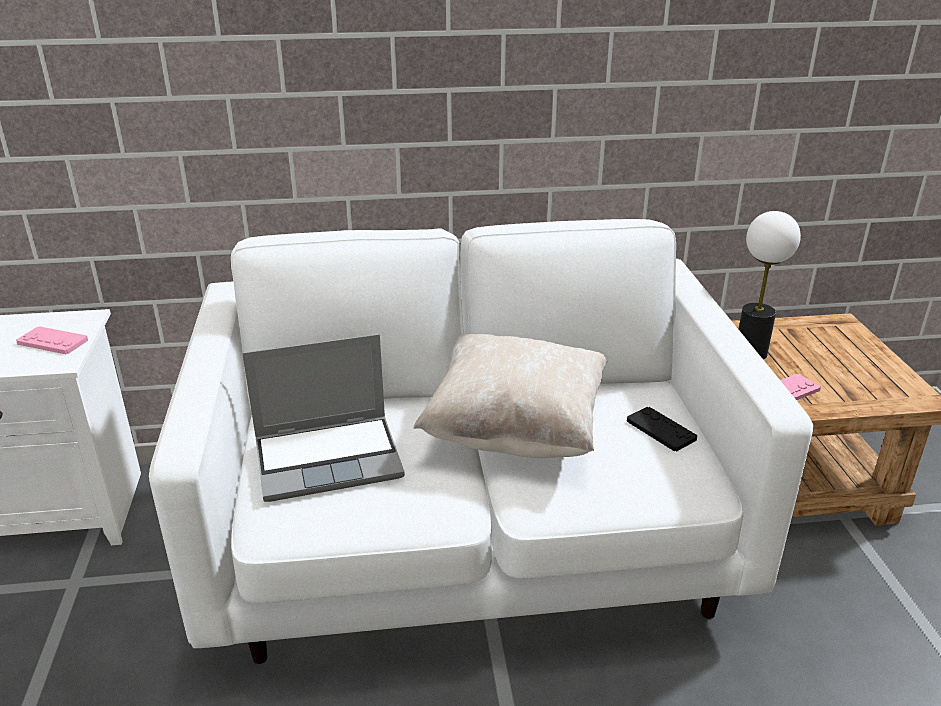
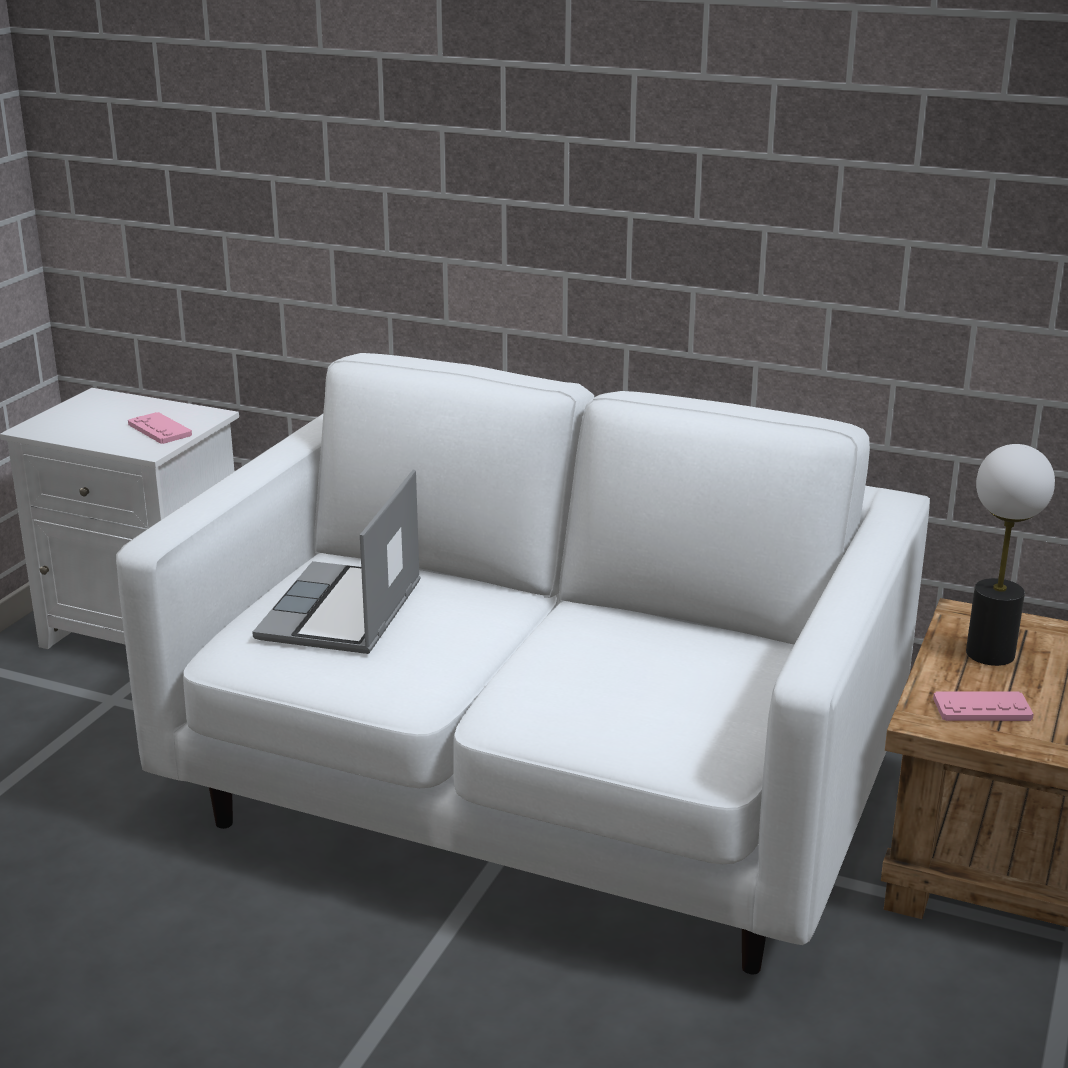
camera: 30 degrees right, 5 degrees down
laptop [242,334,405,502] -> laptop turned 90 degrees clockwise [252,470,420,654]
beige pillow [413,333,607,458] -> none
black game controller [627,407,697,452] -> none

